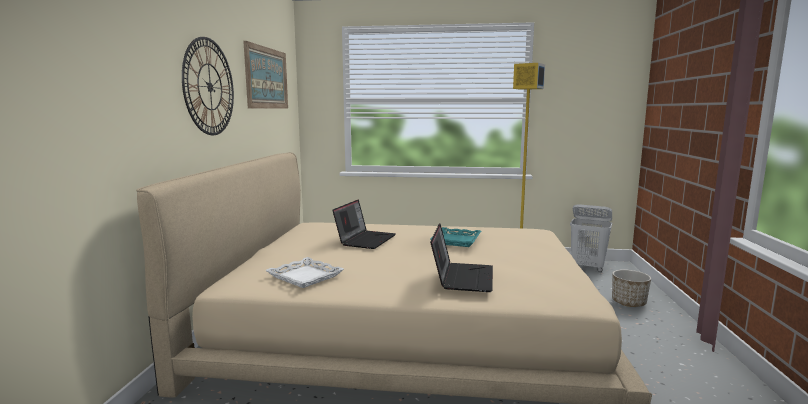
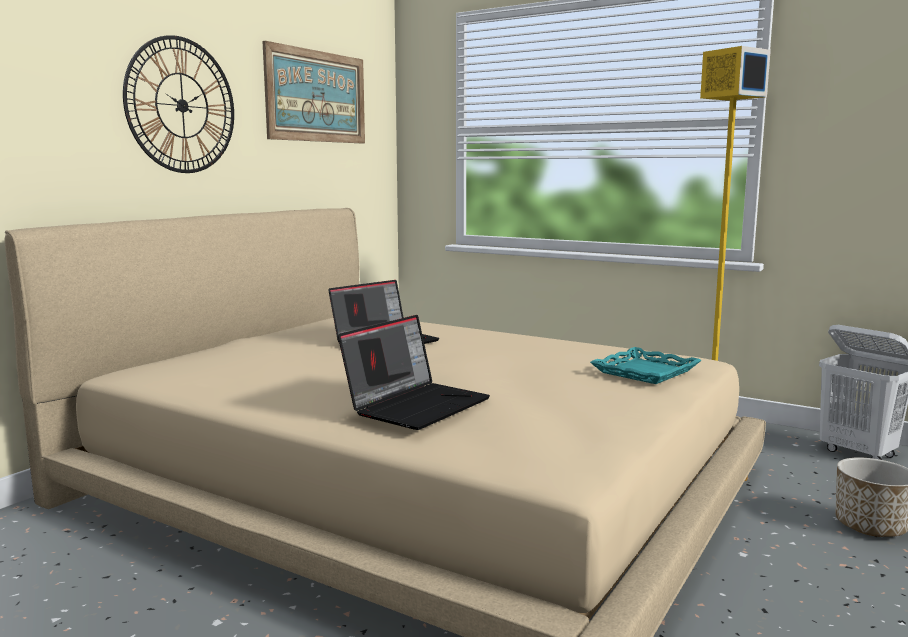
camera: 25 degrees right, 0 degrees up
white tray [265,257,344,288] -> none
turquoise tray [431,227,481,247] -> turquoise tray moved to [590,347,702,384]

